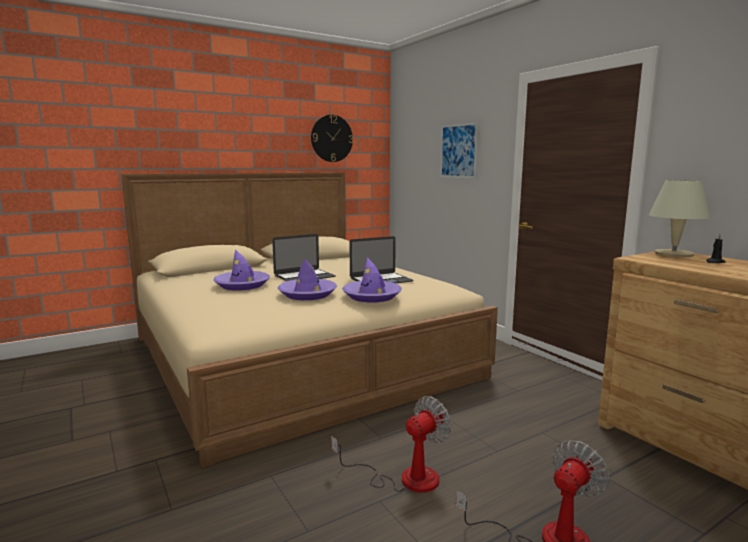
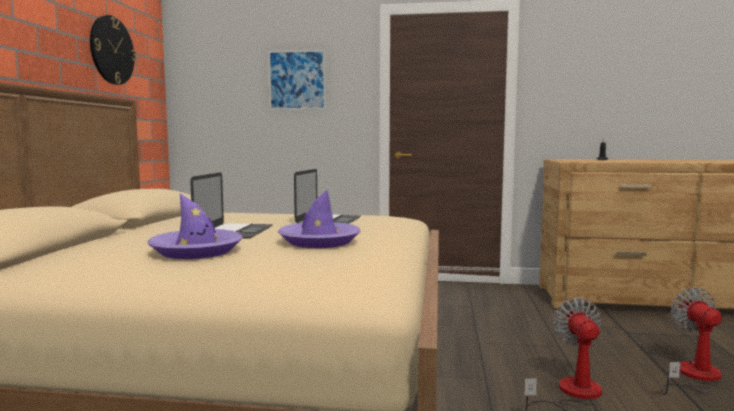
camera: 50 degrees left, 5 degrees down
purple hat [342,257,402,302] -> none
beige table lamp [649,180,711,257] -> none

